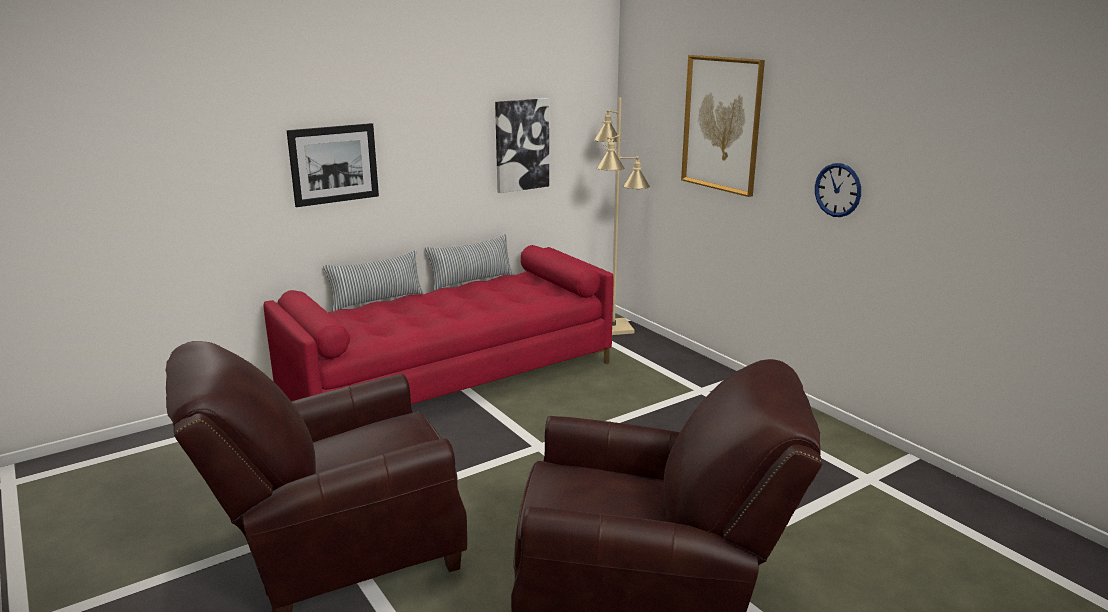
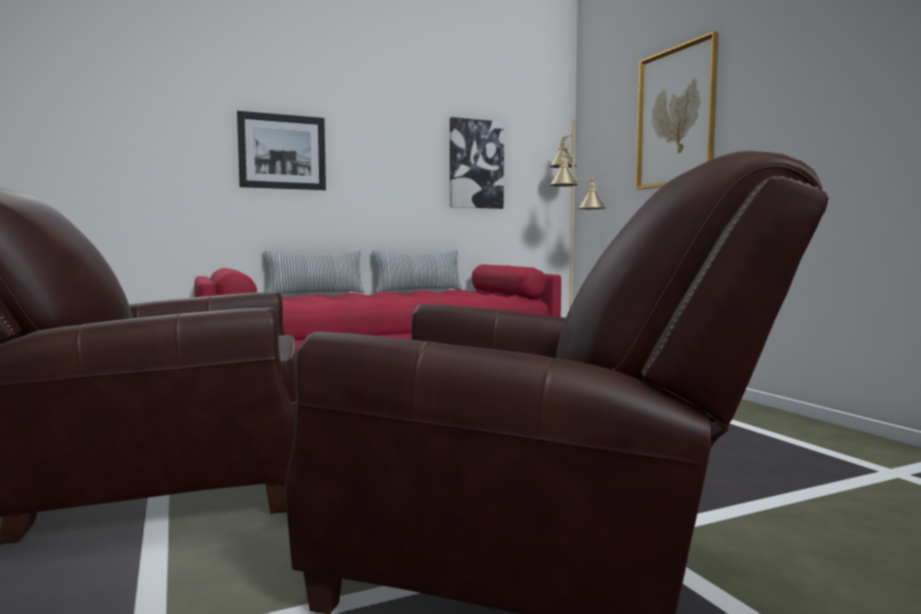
camera: 10 degrees right, 15 degrees down
wall clock [815,163,861,217] -> none

